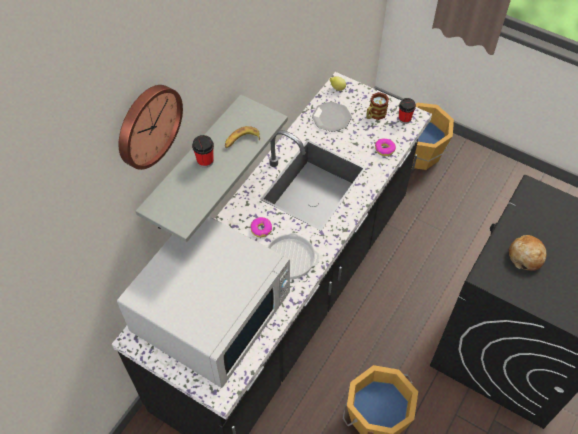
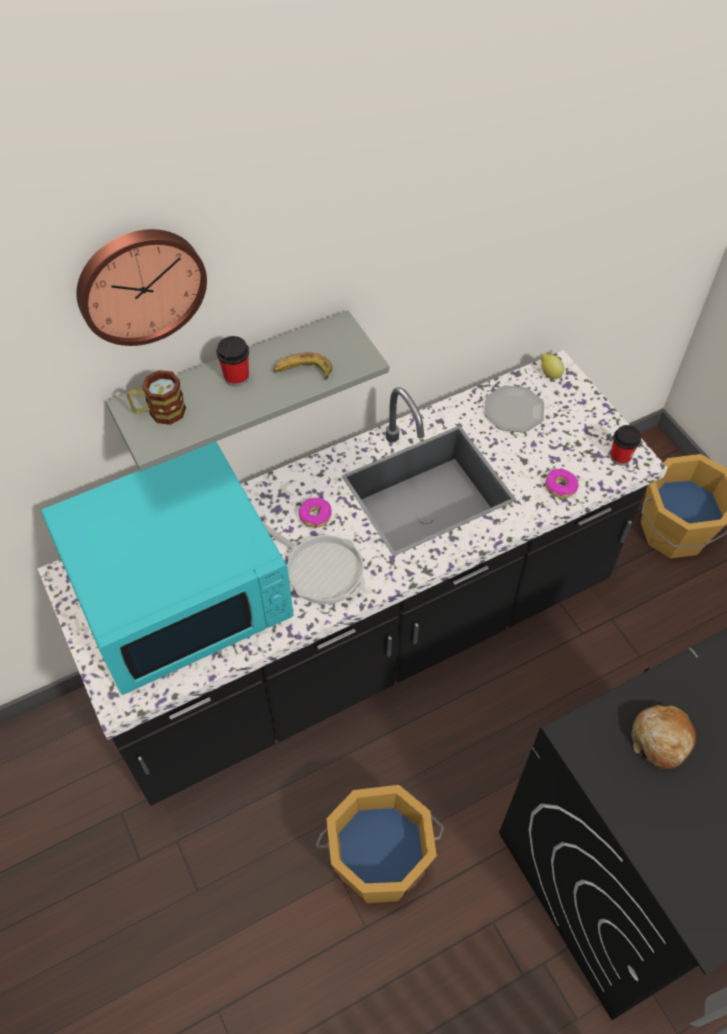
camera: 30 degrees right, 0 degrees up
white microwave [117,216,290,388] -> turquoise microwave [41,442,294,695]
mug [366,92,389,120] -> mug moved to [127,370,186,425]

